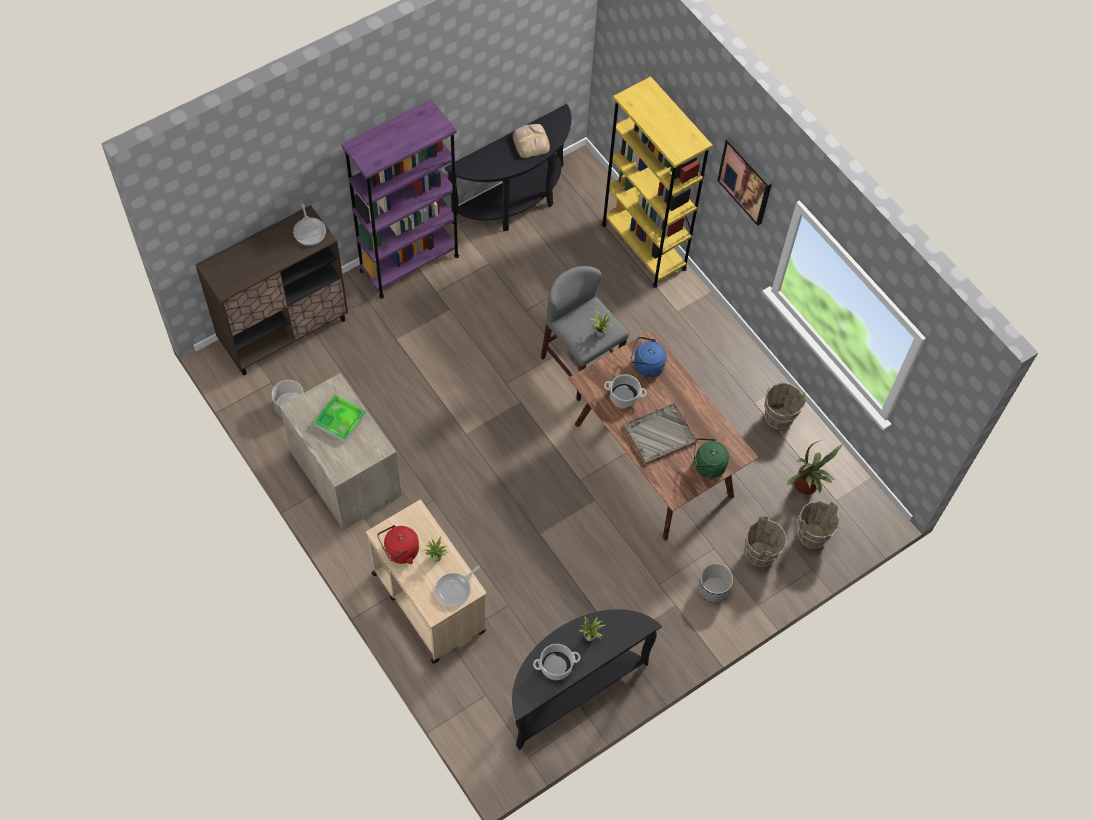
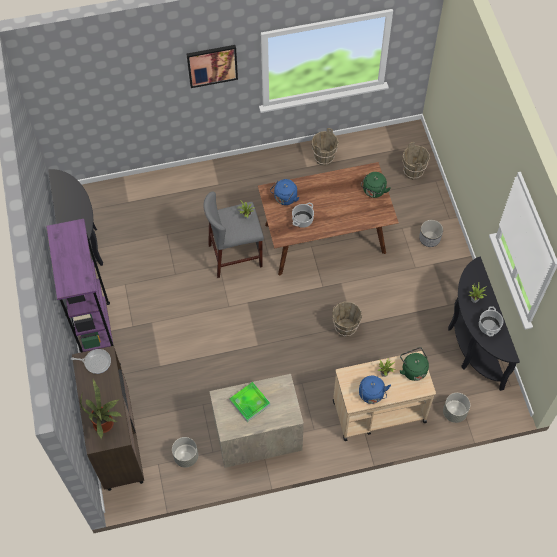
camera: 65 degrees left, 0 degrees up
red kettle [377,525,419,564] -> blue kettle [359,376,391,404]
frying pan [435,565,480,606] -> green kettle [400,347,429,381]
bread [513,124,550,158] -> none
yellow bookcase [602,76,713,288] -> none
grey tray [624,402,698,465] -> none
brown bucket [745,516,787,568] -> brown bucket moved to [332,301,362,337]
potted plant [786,440,843,495] -> potted plant moved to [80,380,121,439]
none -> grey planter [443,393,470,423]

